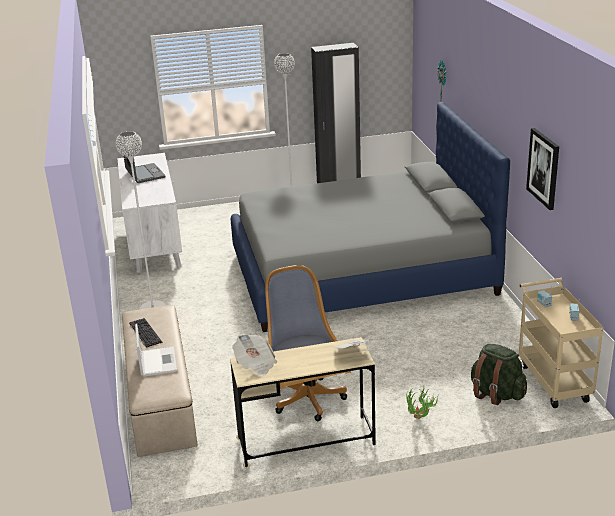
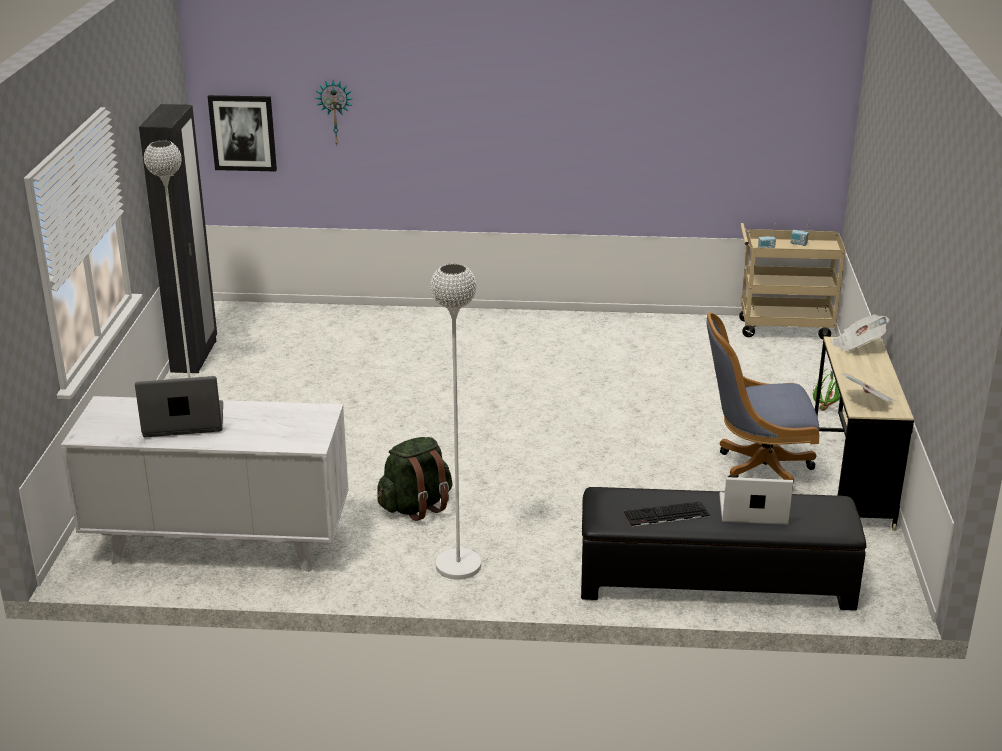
camera: 75 degrees left, 0 degrees up
beige bench [122,305,198,457] -> black bench [581,487,867,611]
grey bed [231,102,510,332] -> none
green backpack [471,344,527,405] -> green backpack moved to [377,437,453,521]
picture [526,128,559,210] -> picture moved to [208,95,277,171]

